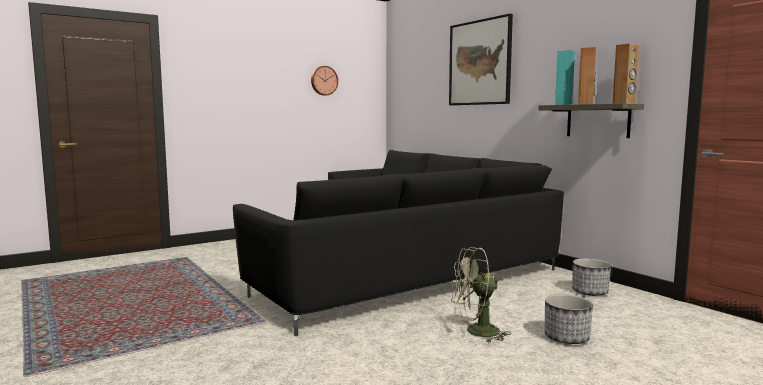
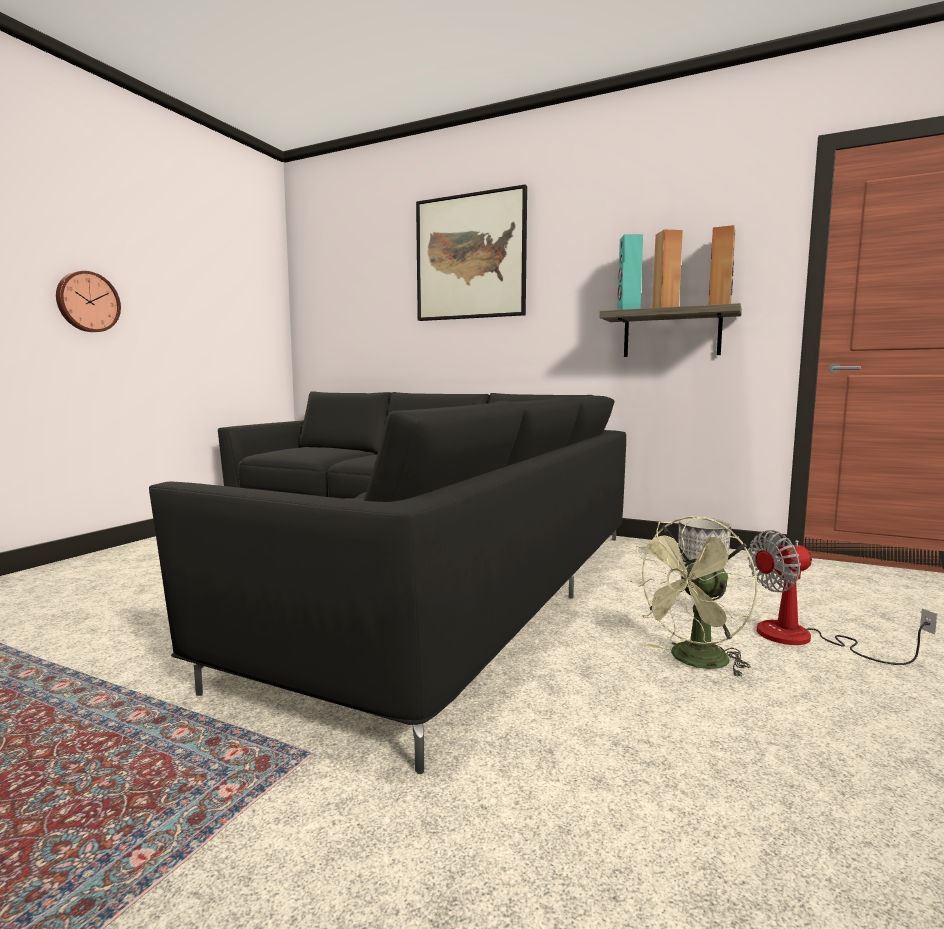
camera: 30 degrees left, 0 degrees up
wall clock [311,66,338,96] -> wall clock moved to [56,271,121,332]
planter [545,294,593,344] -> fan [747,530,937,665]

